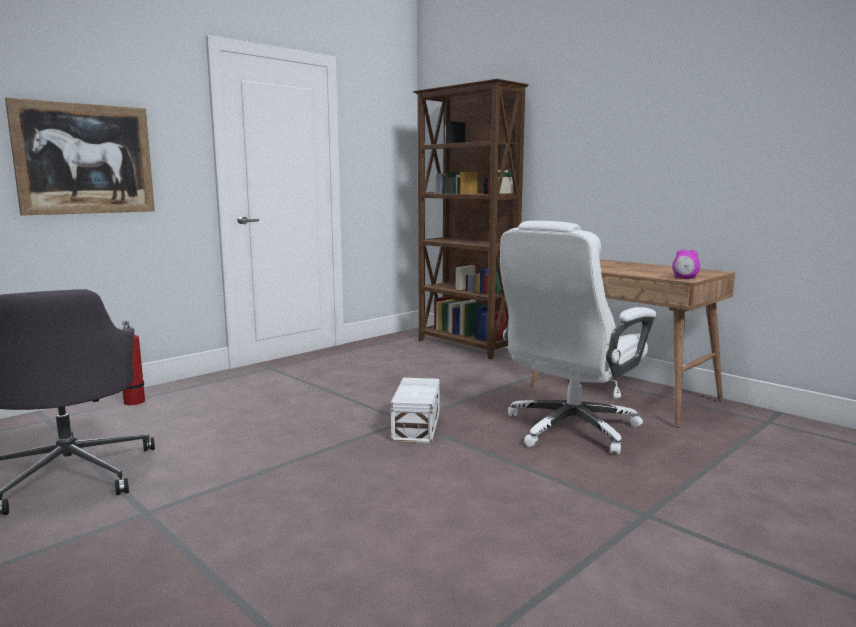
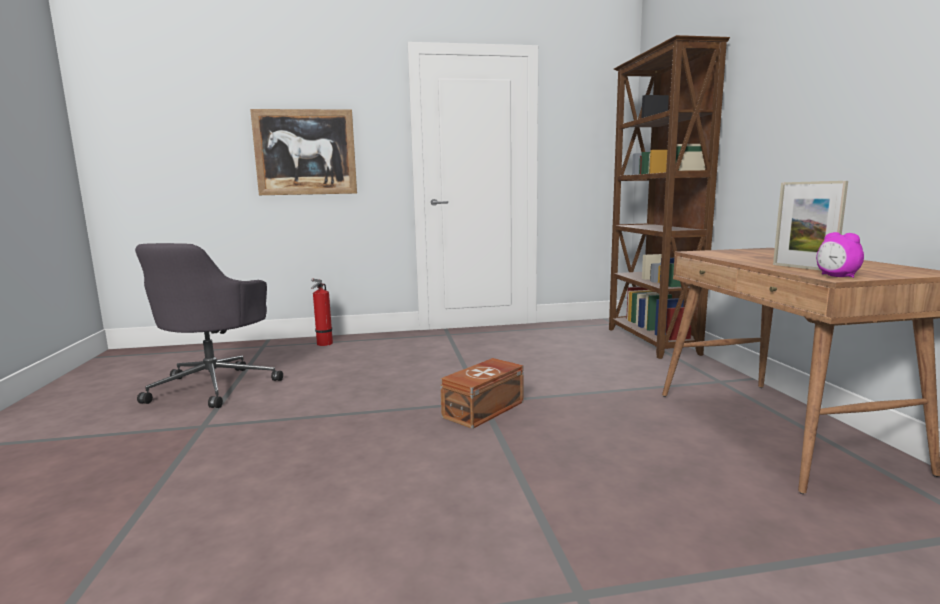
camera: 35 degrees right, 0 degrees up
white storage box [391,378,440,443] -> brown storage box [440,358,524,429]
white office chair [500,221,656,455] -> none
none -> picture frame [773,181,848,271]

